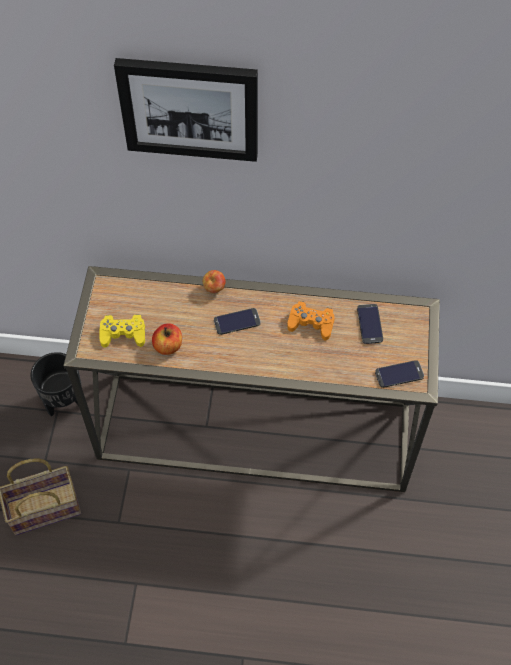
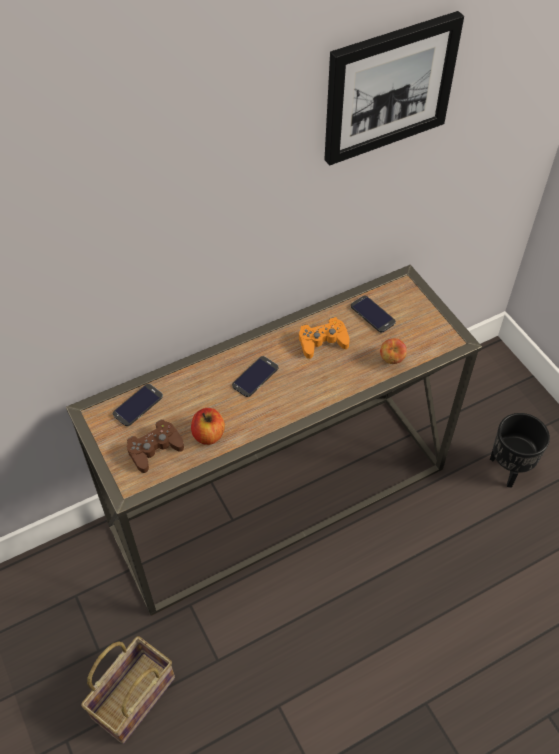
camera: 35 degrees left, 5 degrees down
black planter [30,352,82,417] -> black planter moved to [490,413,550,488]
yellow game controller [99,314,145,348] -> brown game controller [127,420,184,473]
picture [114,58,258,162] -> picture moved to [324,11,464,166]
apple [203,270,226,293] -> apple moved to [380,338,407,364]
phone [375,360,424,388] -> phone moved to [113,384,163,426]

